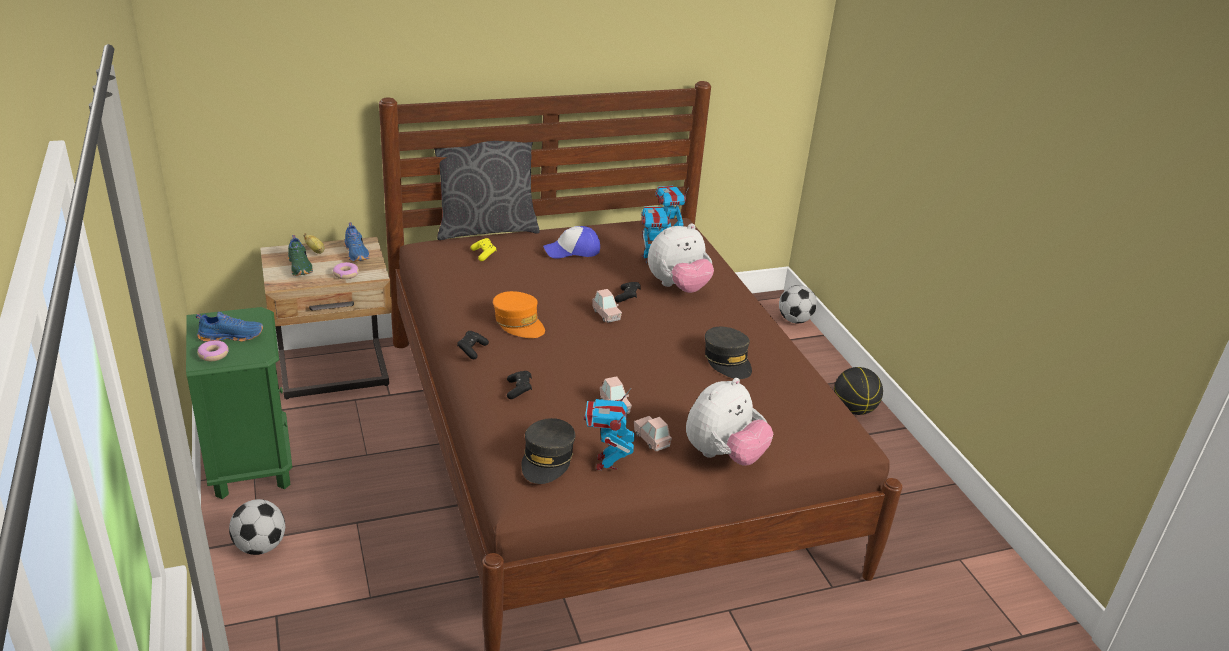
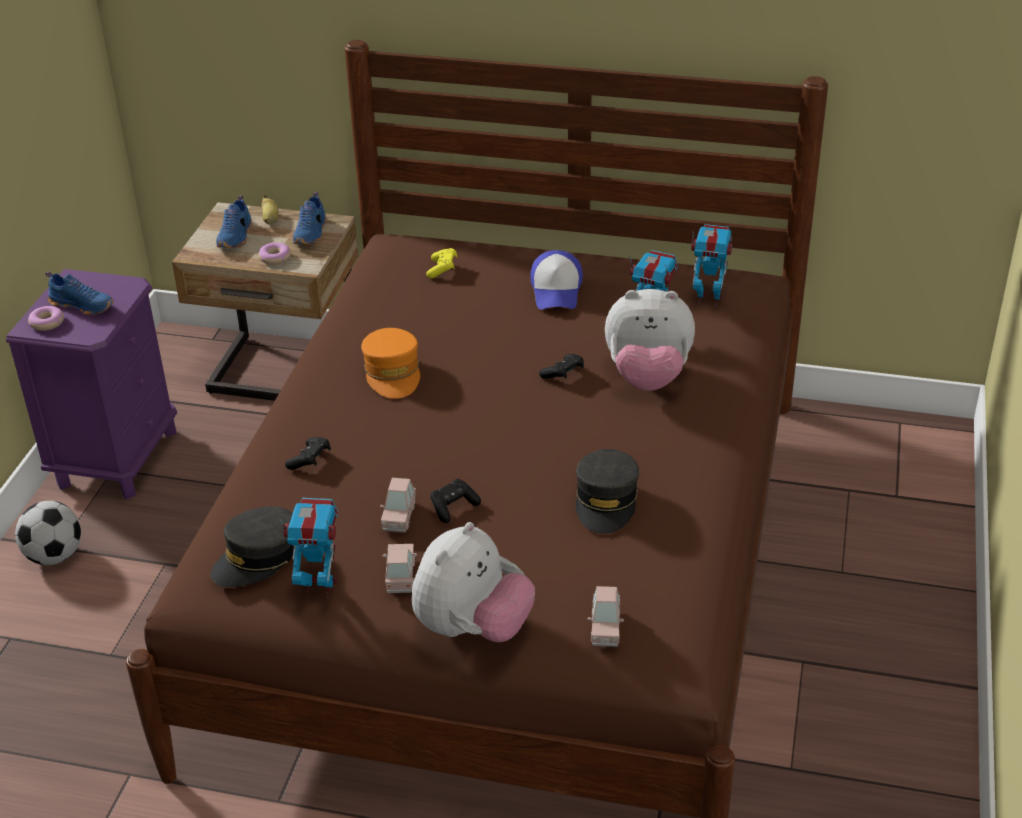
camera: 35 degrees right, 5 degrees up
green nightstand [186,307,292,499] -> purple nightstand [6,269,177,499]
green shoe [288,235,313,276] -> blue shoe [216,195,252,248]
grey pillow [434,141,540,240] -> none
black game controller [457,331,489,359] -> black game controller moved to [431,479,481,523]
cap [543,226,600,259] -> cap turned 105 degrees counterclockwise [530,250,583,310]
toy robot [584,389,635,470] -> toy robot turned 60 degrees clockwise [280,498,338,598]
pink toy car [592,289,622,323] -> pink toy car moved to [587,586,624,647]
plush toy [686,378,774,466] -> plush toy turned 45 degrees counterclockwise [412,522,535,642]
football [779,285,817,324] -> none
basketball [834,367,883,415] -> none

